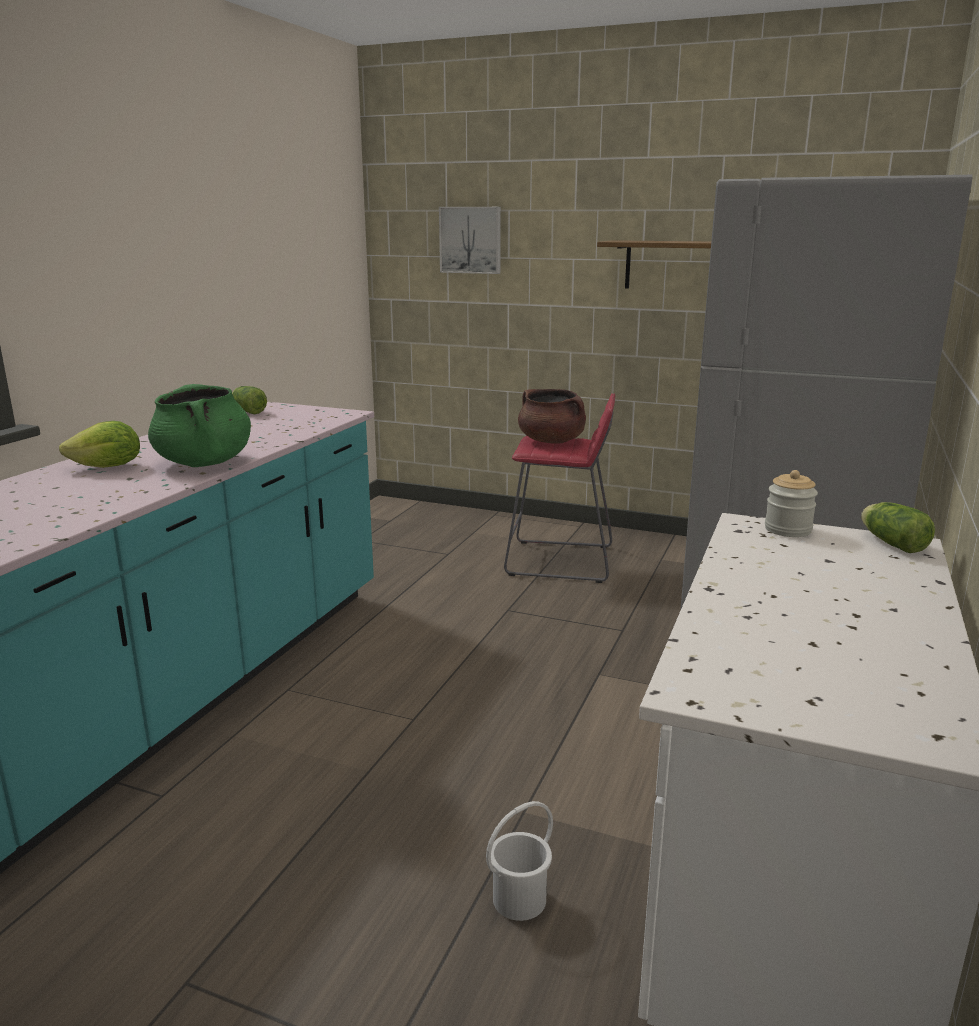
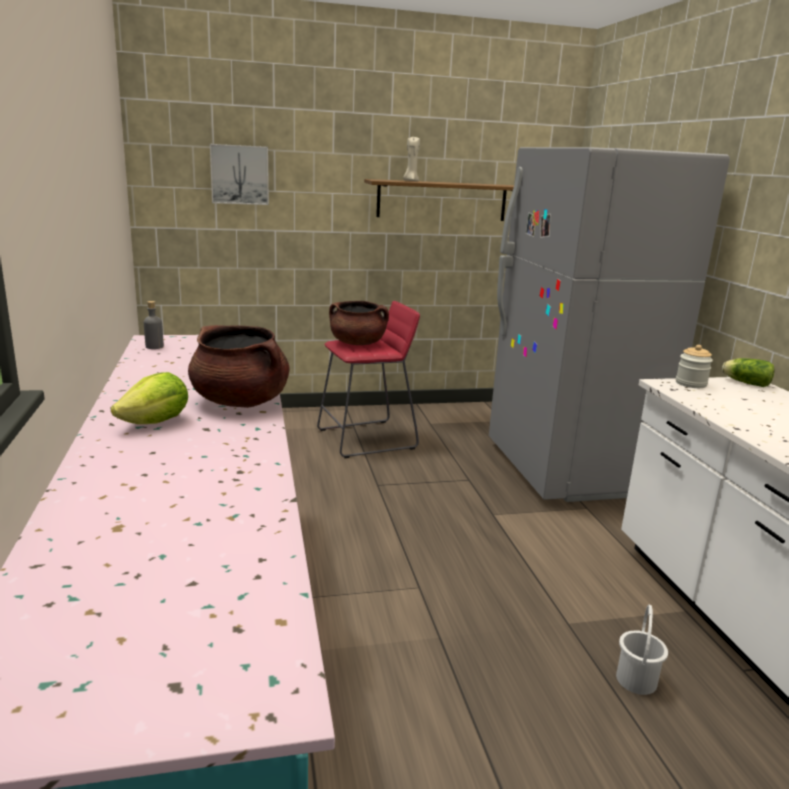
camera: 35 degrees left, 0 degrees up
green cooking pot [148,384,251,467] -> brown cooking pot [188,325,289,408]
lettuce [232,386,267,414] -> grey bottle [144,301,164,349]
none -> beige candle [403,137,420,181]

